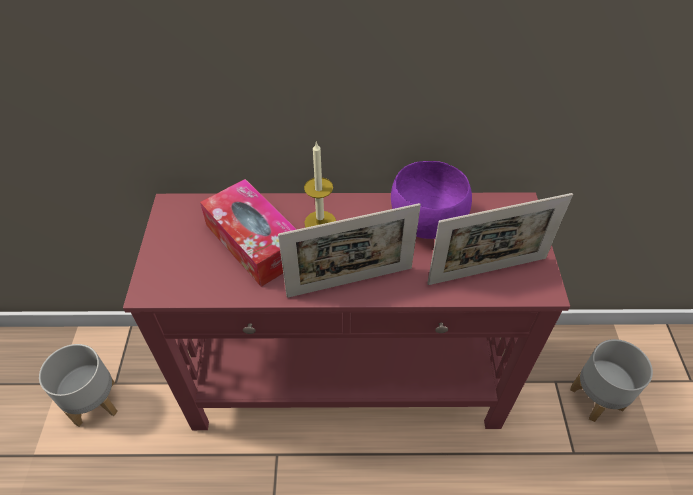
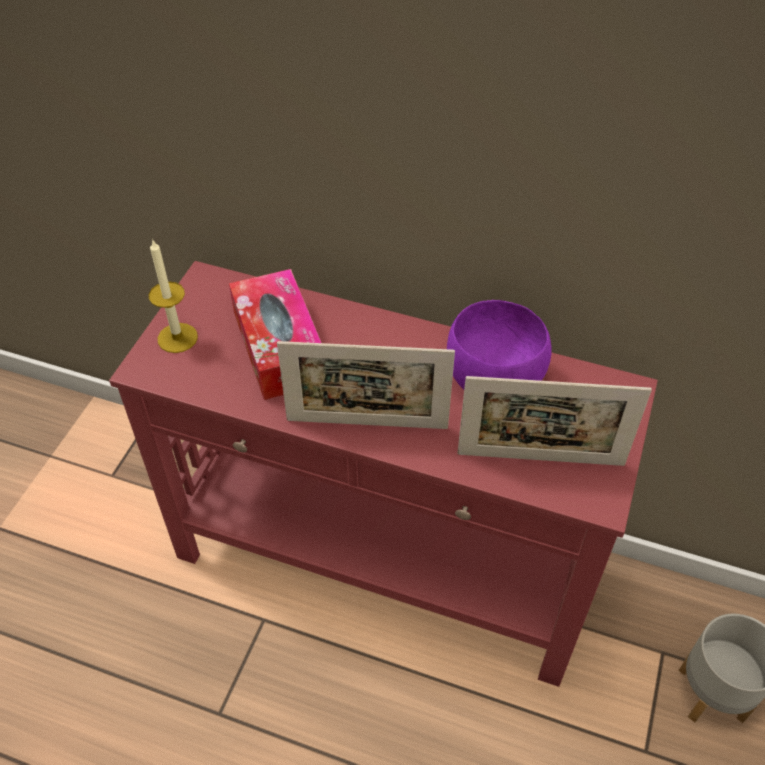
camera: 20 degrees right, 0 degrees up
grey planter [39,344,118,427] -> none
candle [304,142,336,228] -> candle moved to [149,240,198,353]

